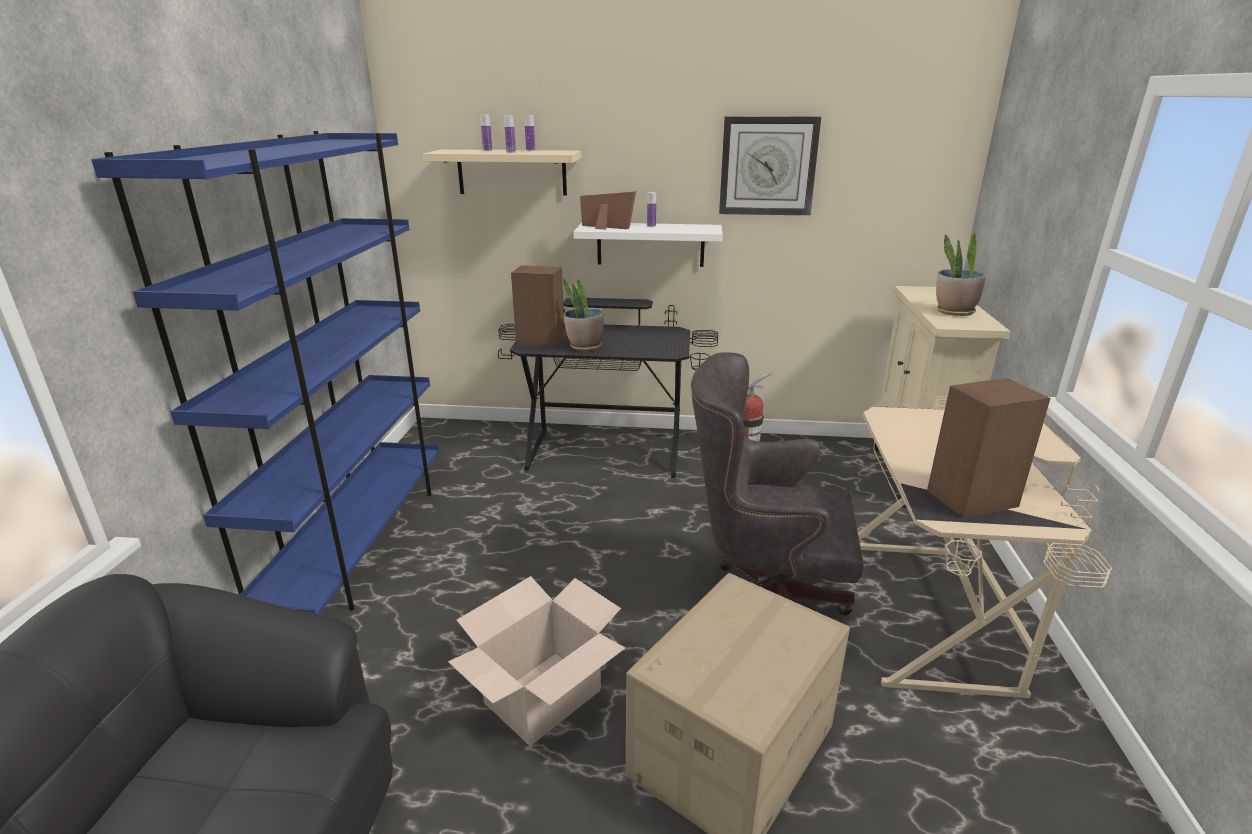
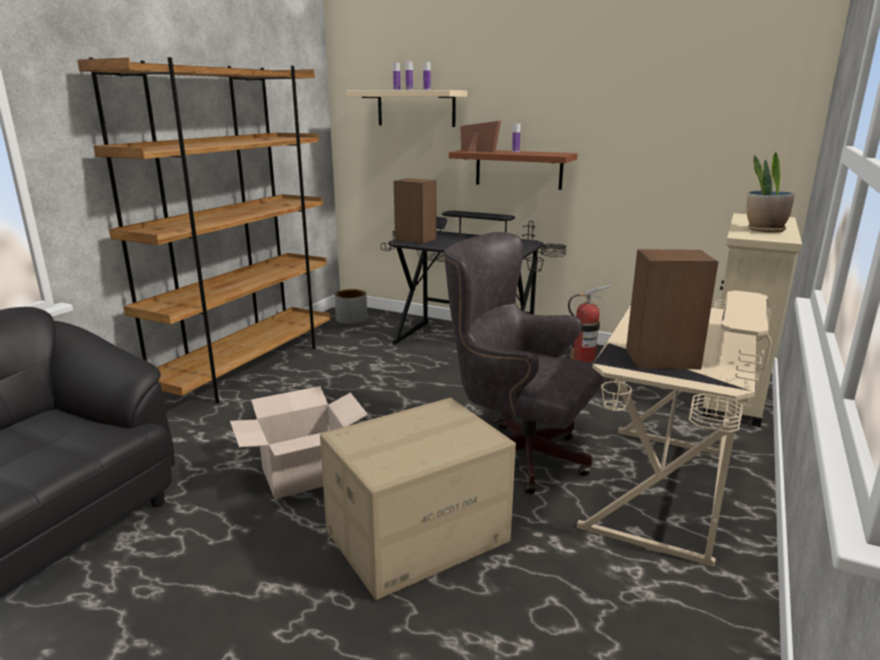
camera: 20 degrees right, 5 degrees down
blue bookcase [91,131,439,614] -> brown bookcase [77,57,330,403]
potted plant [563,278,604,351] -> none
white shelf [573,223,723,267] -> brown shelf [449,150,577,190]
wall clock [719,116,821,216] -> none
none -> grey planter [335,289,368,325]

